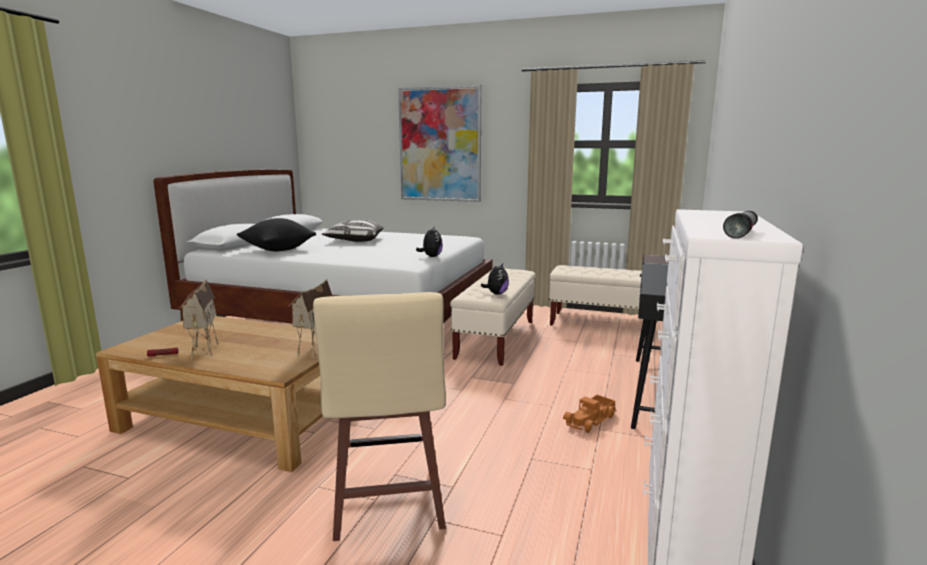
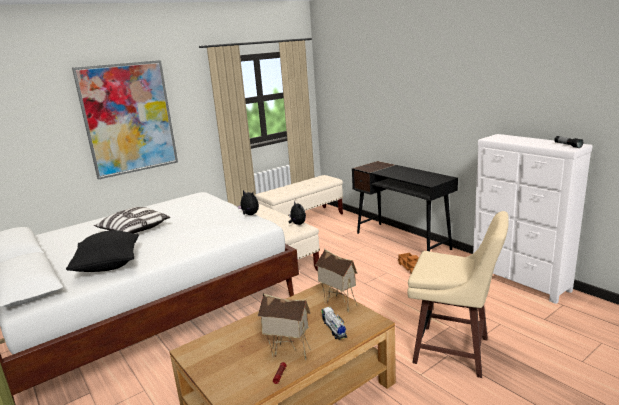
camera: 55 degrees left, 5 degrees up
none -> toy truck [322,306,347,340]

